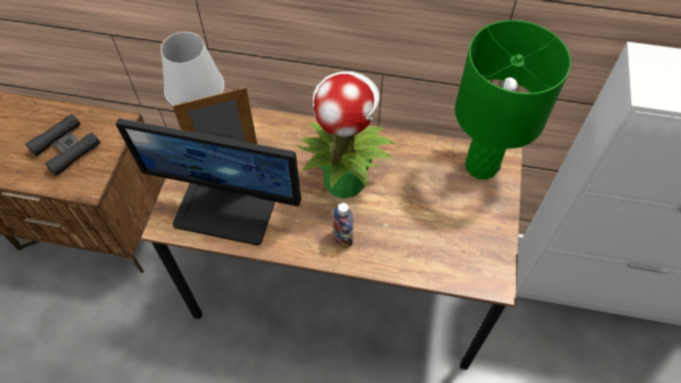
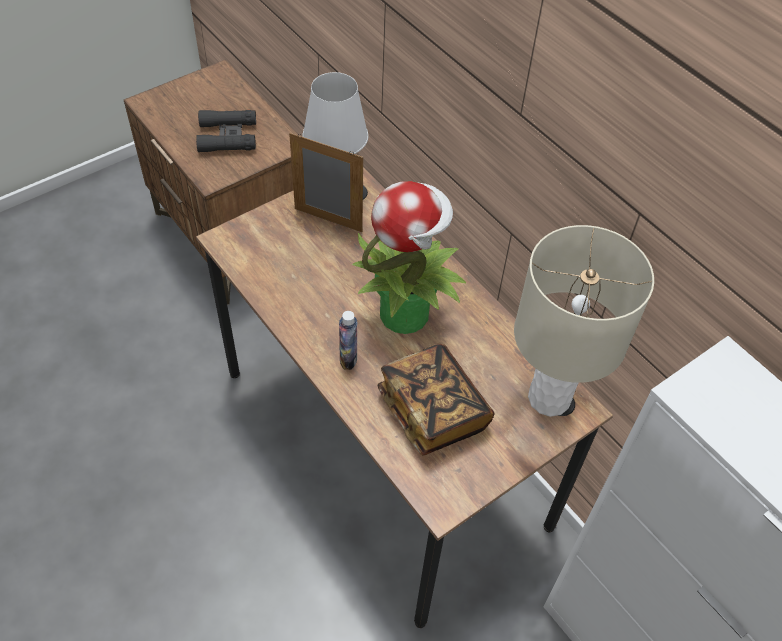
camera: 40 degrees right, 5 degrees down
monitor [116,118,301,245] -> none
green table lamp [455,20,571,180] -> beige table lamp [514,225,654,417]
none -> book [377,344,494,455]

